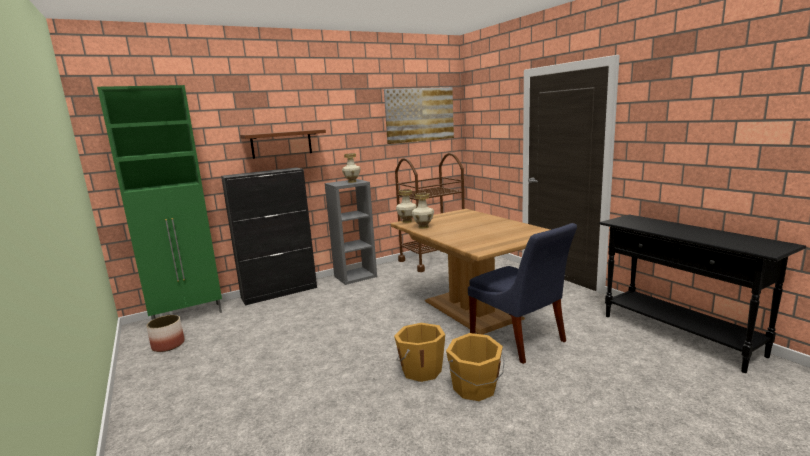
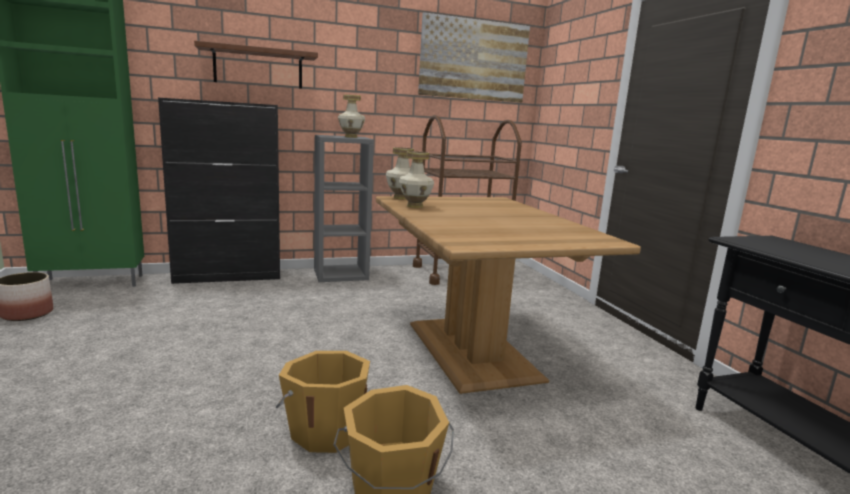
camera: 10 degrees right, 0 degrees up
blue chair [468,223,577,364] -> none

